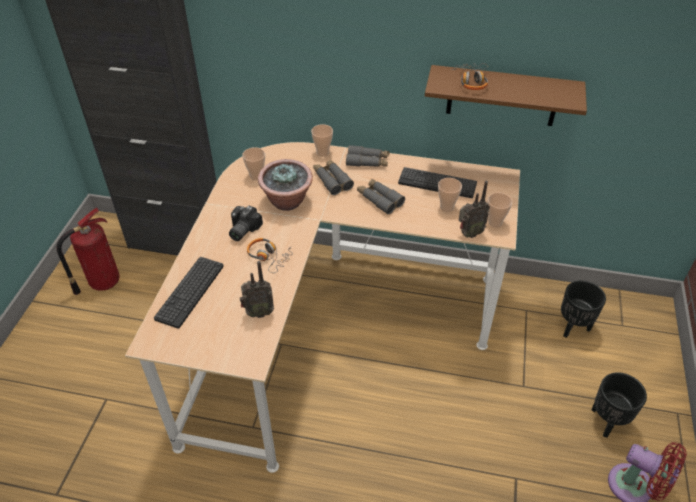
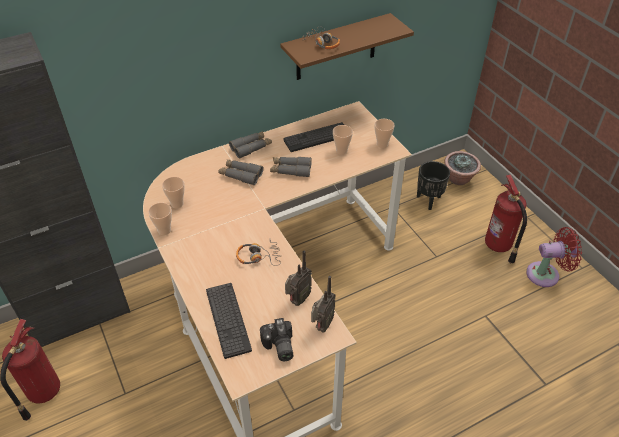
camera: 40 degrees left, 0 degrees up
camera [229,206,263,241] -> camera moved to [260,318,293,361]
potted plant [258,159,313,211] -> potted plant moved to [444,151,481,185]
cup [311,124,333,157] -> cup moved to [148,203,172,235]
radio [459,181,490,238] -> radio moved to [311,276,336,333]
black planter [592,372,647,438] -> fire extinguisher [485,175,527,264]

